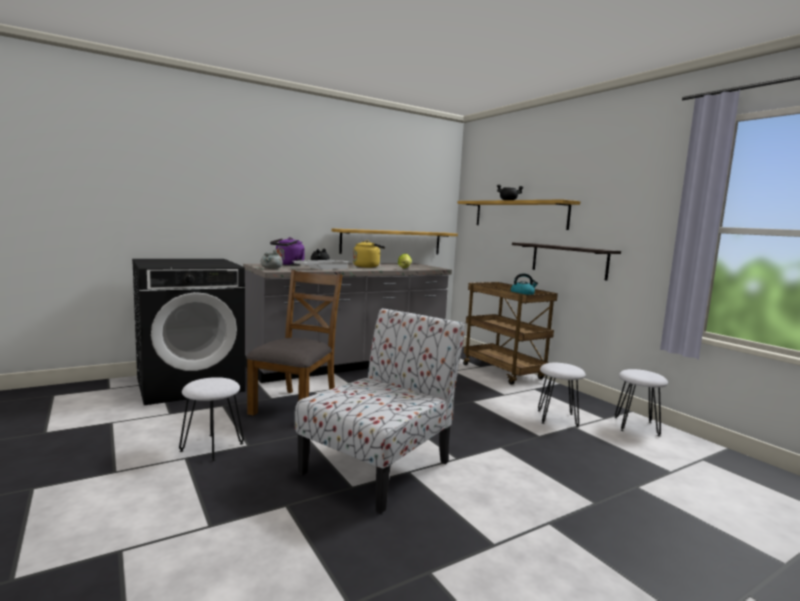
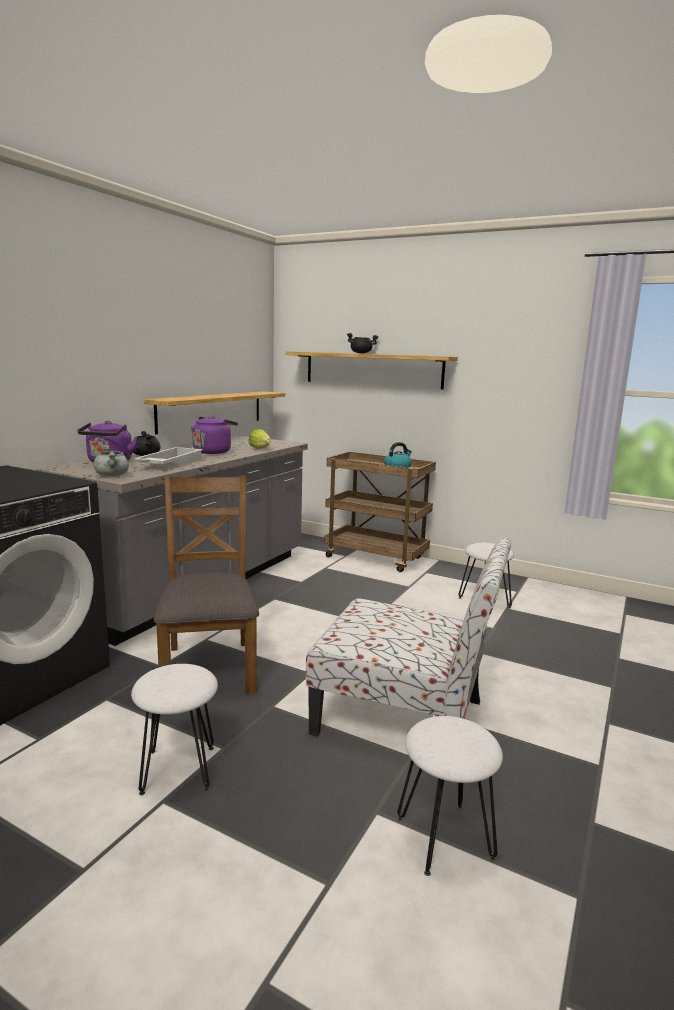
camera: 30 degrees left, 5 degrees up
chair [295,308,465,514] -> chair turned 105 degrees clockwise [306,538,511,737]
yellow kettle [353,240,385,268] -> purple kettle [191,416,238,454]
shelf [512,243,621,281] -> none
white stool [615,369,668,436] -> white stool moved to [397,716,503,876]

